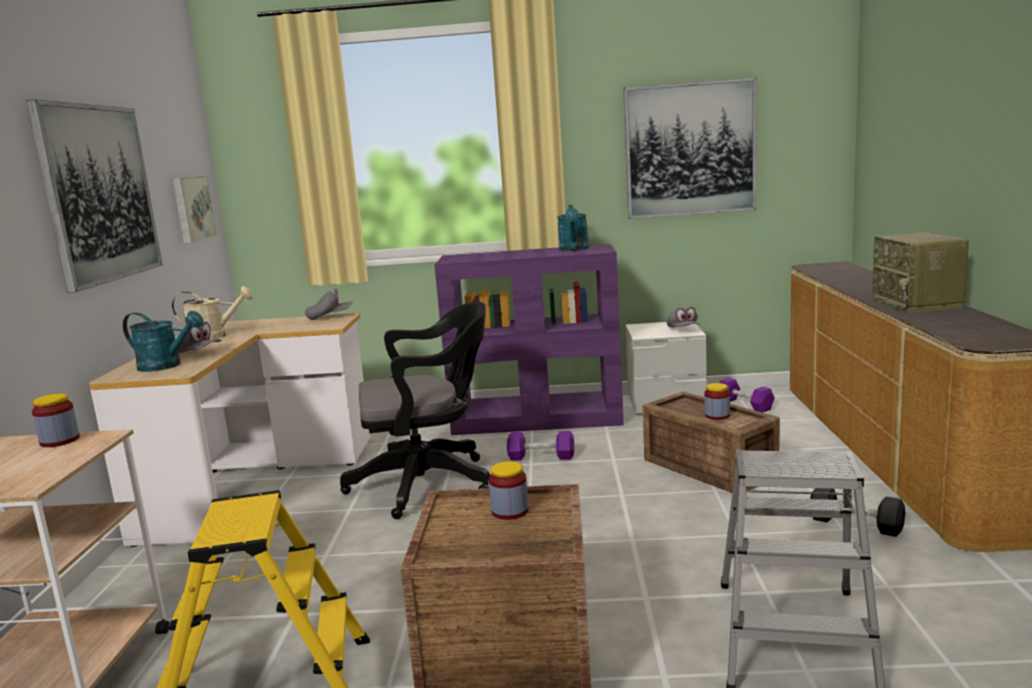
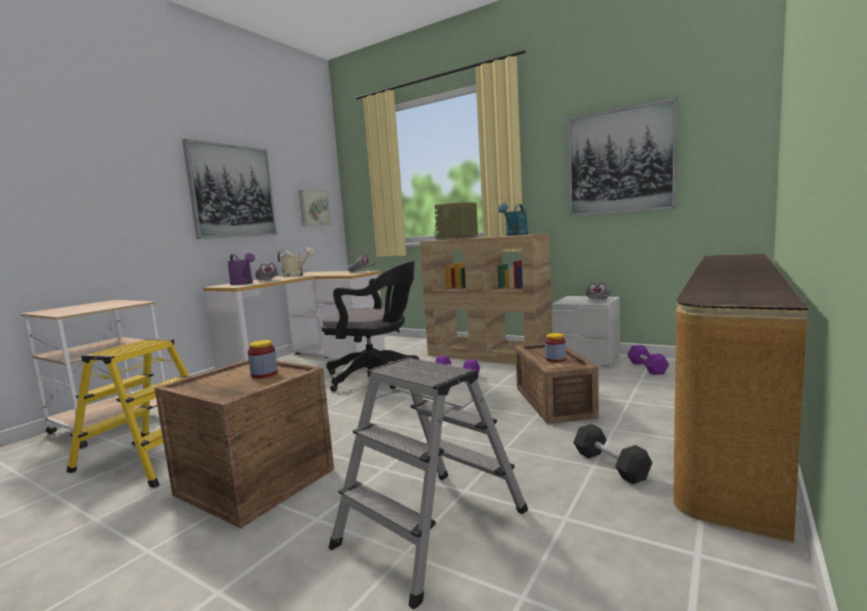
camera: 30 degrees right, 5 degrees down
jar [32,393,80,447] -> none
turquoise watering can [123,311,204,372] -> purple watering can [227,253,255,285]
purple bookcase [434,244,624,435] -> brown bookcase [420,233,552,364]
radio [872,232,969,313] -> radio moved to [434,202,478,240]

